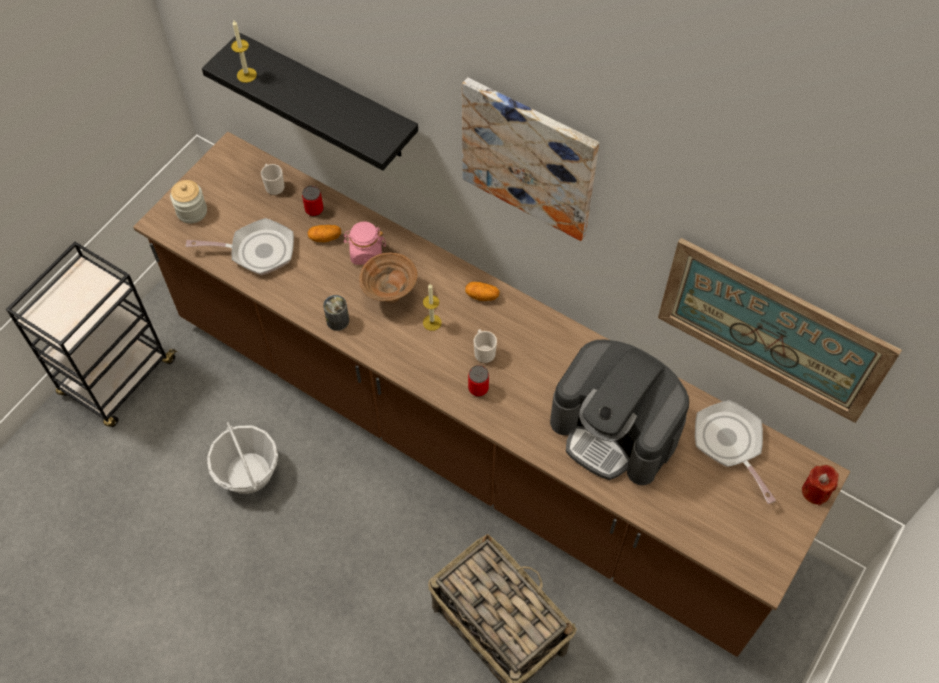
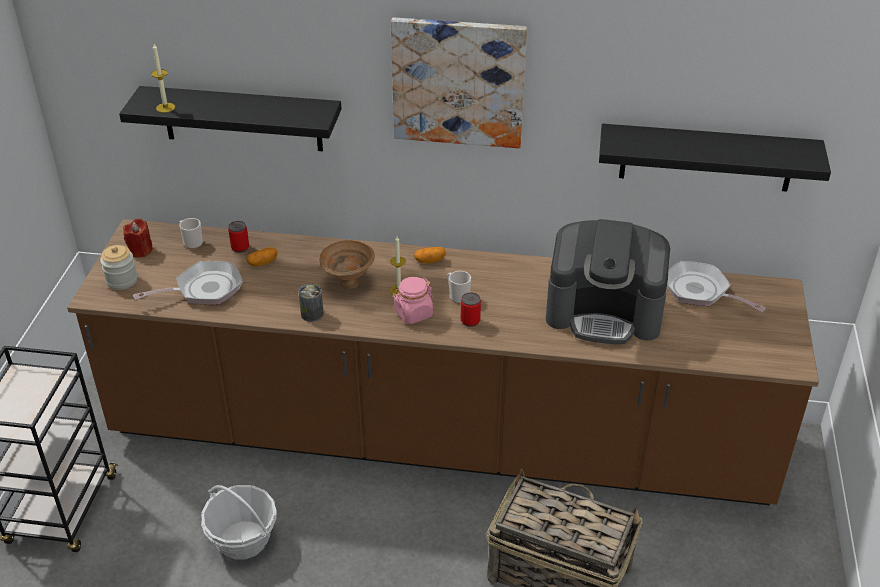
camera: 25 degrees left, 20 degrees down
pink jar [343,221,386,265] -> pink jar moved to [393,277,433,324]
picture [658,238,902,423] -> black shelf [599,124,831,192]
red candle [802,465,839,506] -> red candle moved to [123,218,153,257]

